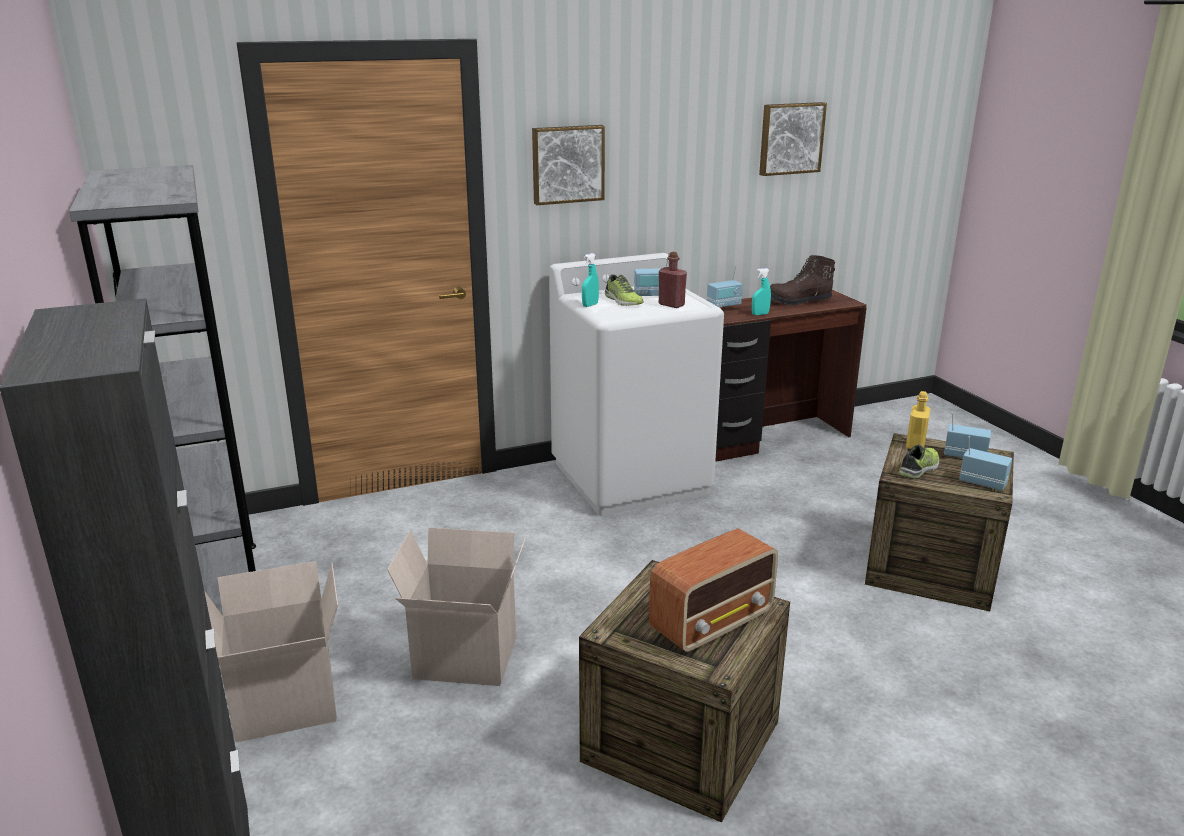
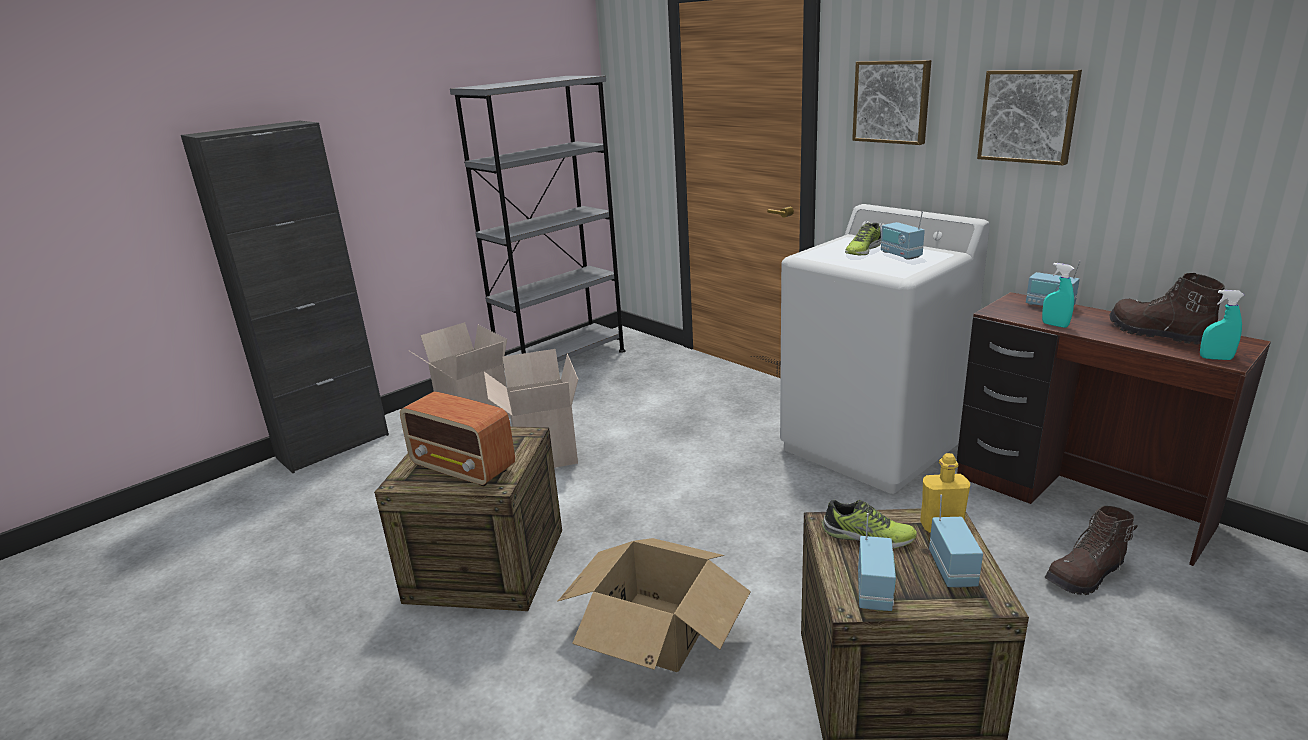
camera: 70 degrees right, 0 degrees up
turquoise spray bottle [582,253,599,307] -> turquoise spray bottle moved to [1200,290,1244,360]
red bottle [659,252,687,308] -> none
picture [759,102,827,176] -> picture moved to [977,70,1082,165]
none -> cardboard box [557,538,751,672]
none -> brown boot [1045,506,1137,595]

